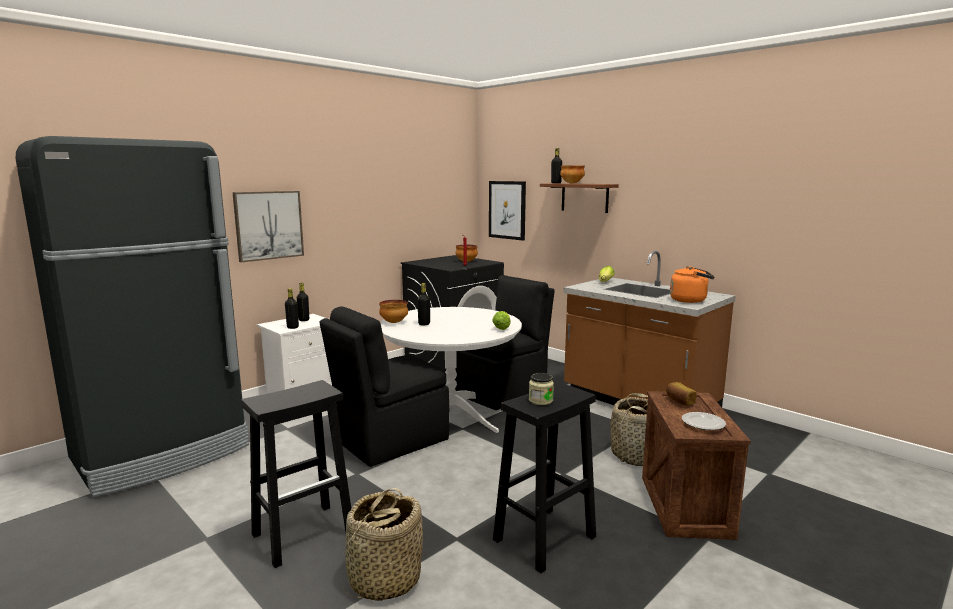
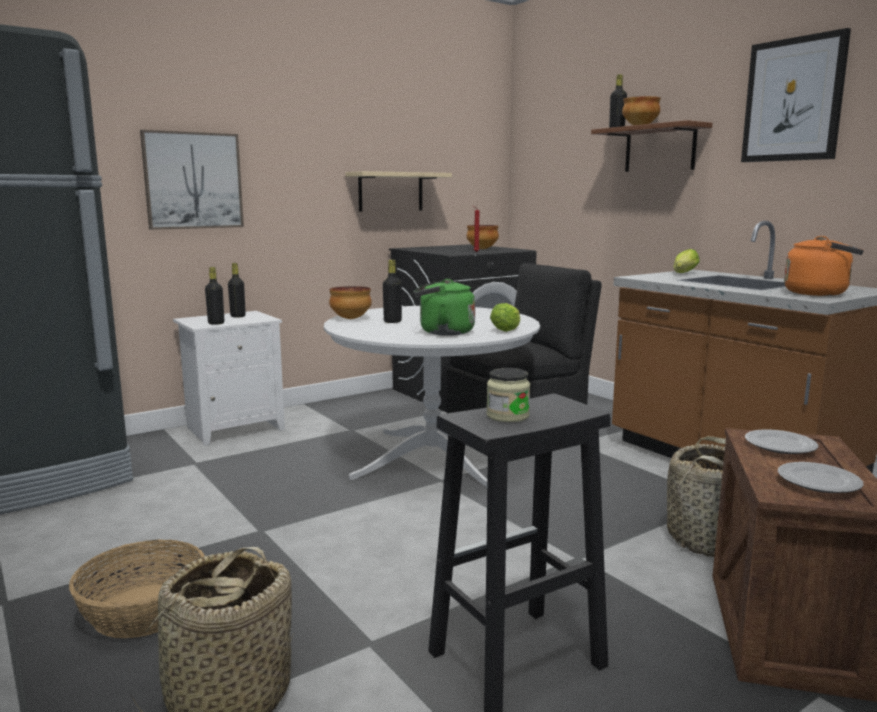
camera: 10 degrees right, 0 degrees up
black stool [241,380,351,568] -> basket [69,540,205,638]
black chair [319,306,450,467] -> none
picture [489,181,526,241] -> picture moved to [741,28,851,162]
bread [666,382,697,406] -> plate [745,430,818,454]
none -> beige shelf [345,171,452,211]
none -> green kettle [413,279,475,336]

